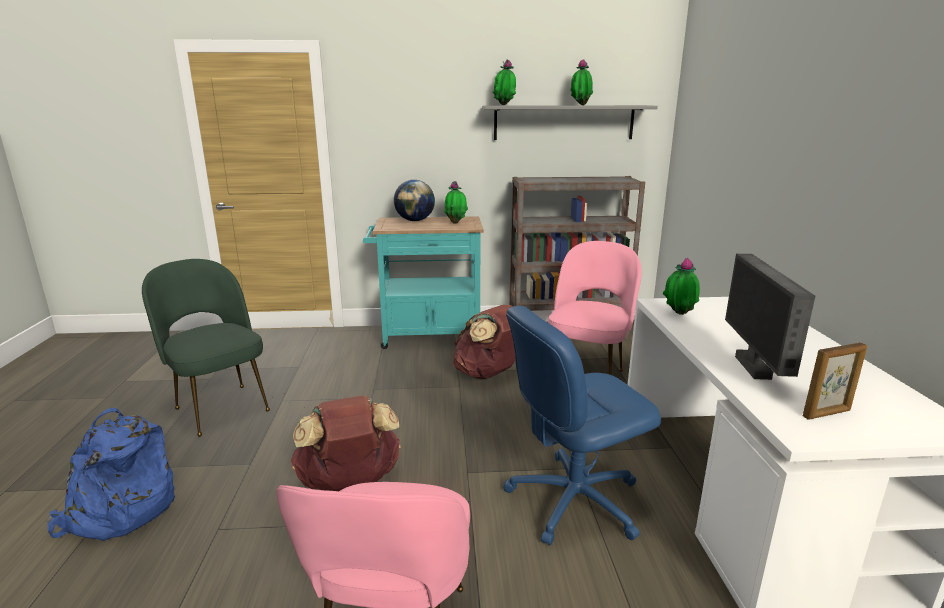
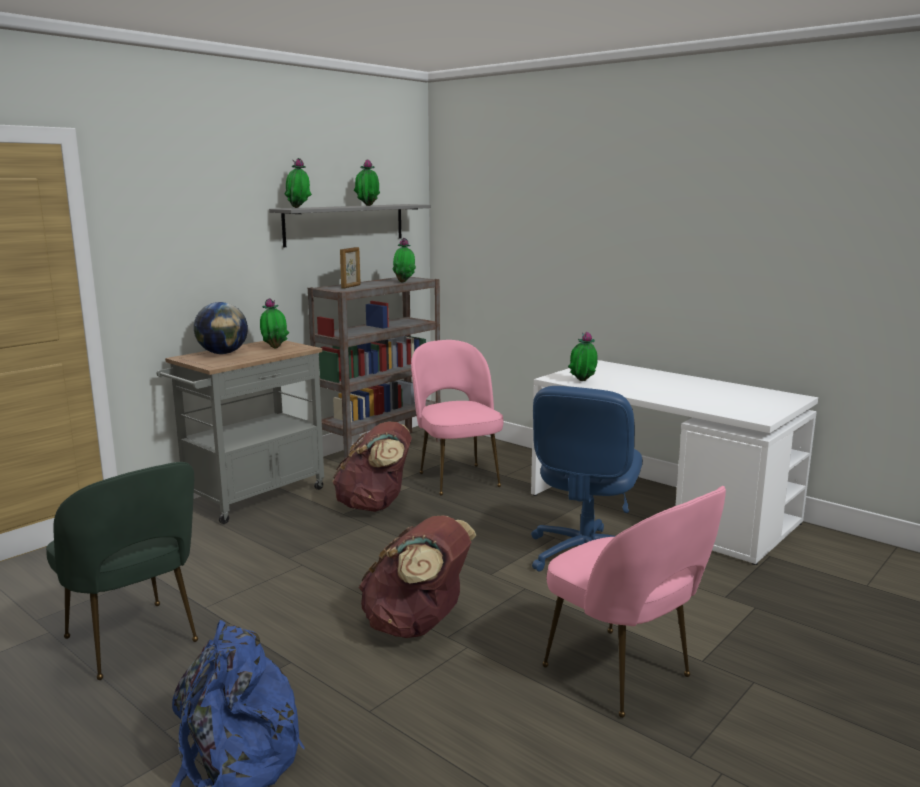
camera: 45 degrees left, 5 degrees down
green chair [142,259,270,437] -> green chair turned 135 degrees counterclockwise [46,462,198,680]
turquoise cart [363,216,484,349] -> grey cart [156,340,324,524]
monitor [725,254,815,380] -> none
picture frame [803,343,867,420] -> picture frame moved to [340,247,361,288]
none -> potted plant [393,238,416,282]

